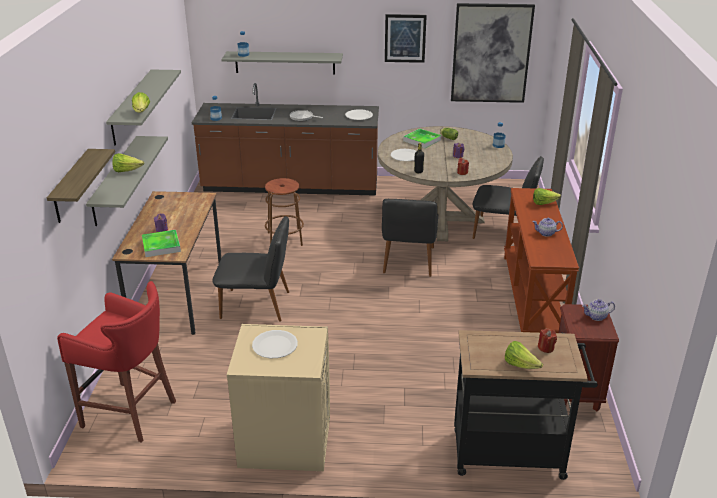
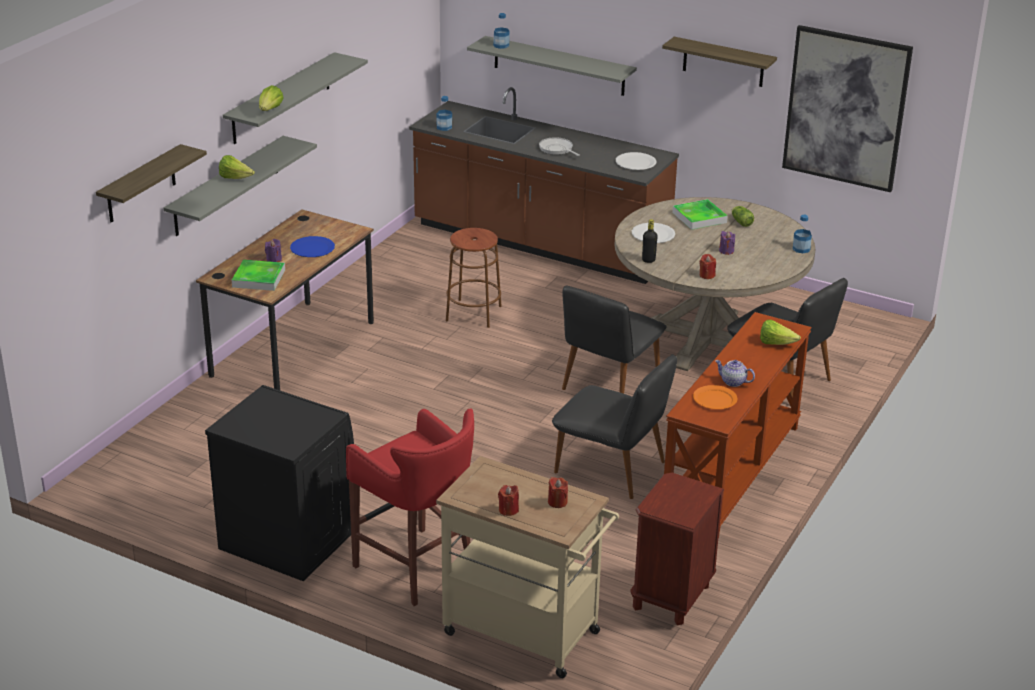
camera: 25 degrees right, 0 degrees up
red stool [57,281,176,442] -> red stool moved to [346,409,474,606]
black chair [212,216,289,322] -> black chair moved to [552,354,677,499]
beige washing machine [227,324,330,471] -> black washing machine [205,385,354,581]
white plate [252,330,298,358] -> none
picture [385,14,427,63] -> shelf [662,37,777,87]
black cart [454,330,598,480] -> beige cart [436,456,619,678]
lettuce [505,341,543,369] -> red candle [498,485,519,516]
teapot [582,299,615,321] -> none
none -> blue plate [290,236,335,257]
none -> orange plate [693,385,737,409]

